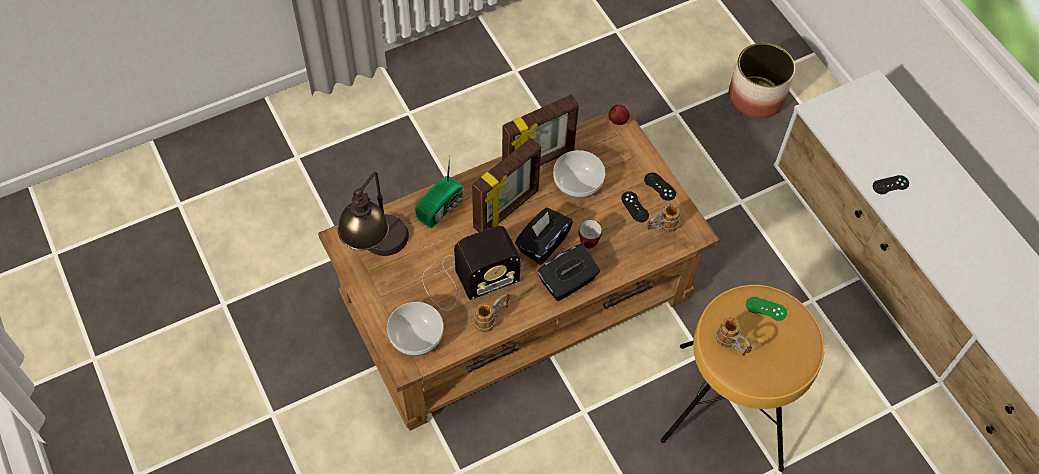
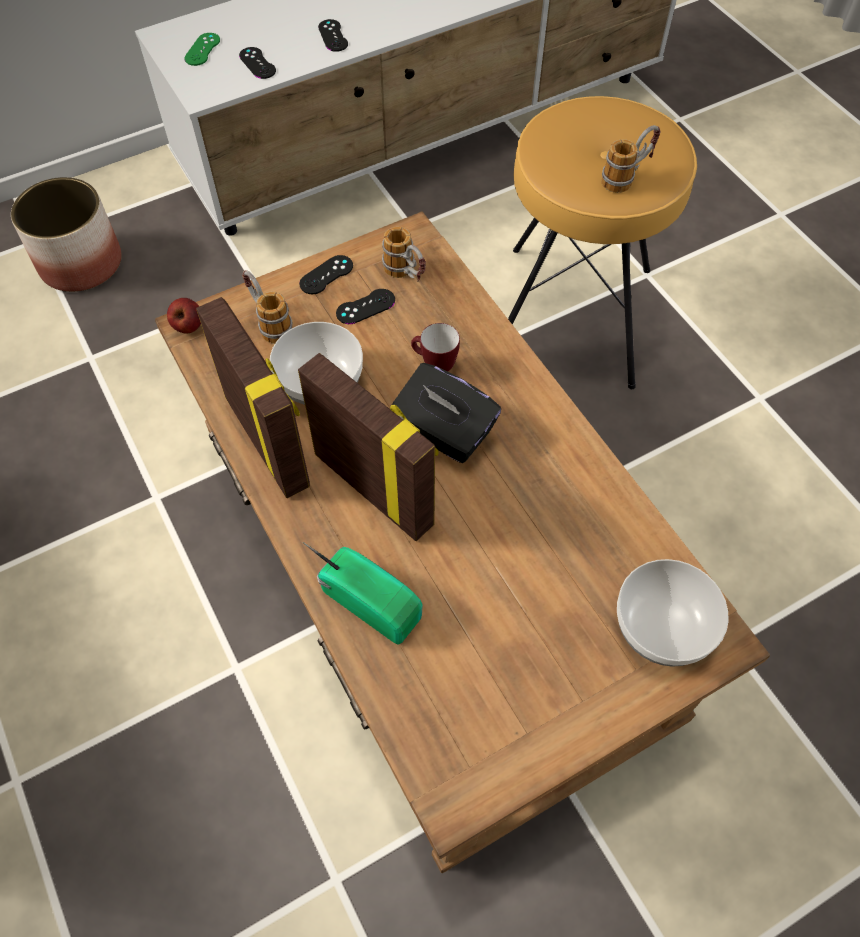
camera: 90 degrees left, 0 degrees up
table lamp [338,172,409,256] -> none
radio [422,226,521,311] -> none
mug [474,293,510,332] -> mug moved to [242,270,293,344]
black tissue box [537,244,600,301] -> none
green game controller [746,297,787,321] -> green game controller moved to [184,33,220,66]
none -> black game controller [239,47,276,79]

